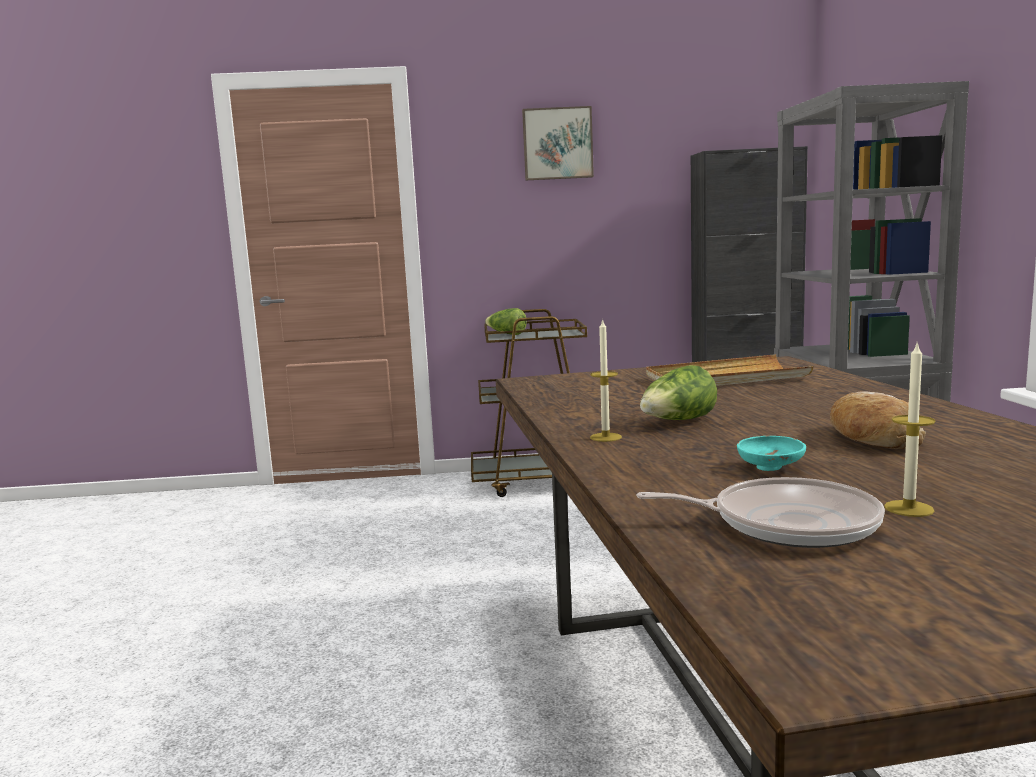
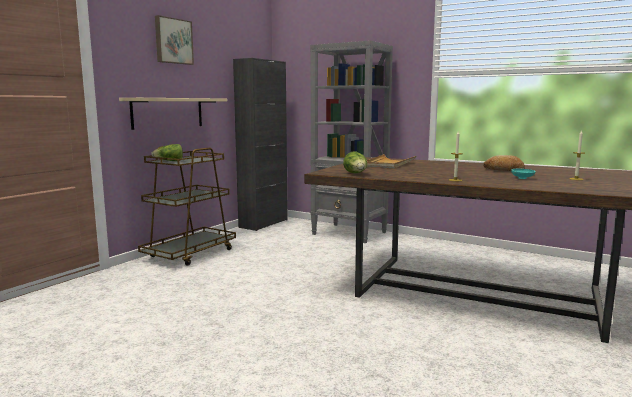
camera: 55 degrees left, 0 degrees up
frying pan [636,477,885,548] -> none
lettuce [640,365,717,420] -> lettuce moved to [343,151,367,173]
none -> beige shelf [119,98,227,130]

